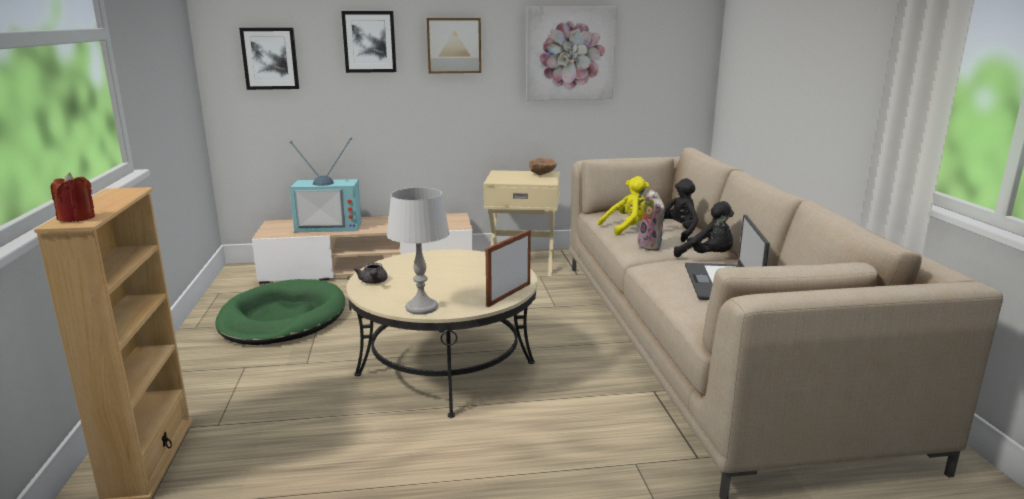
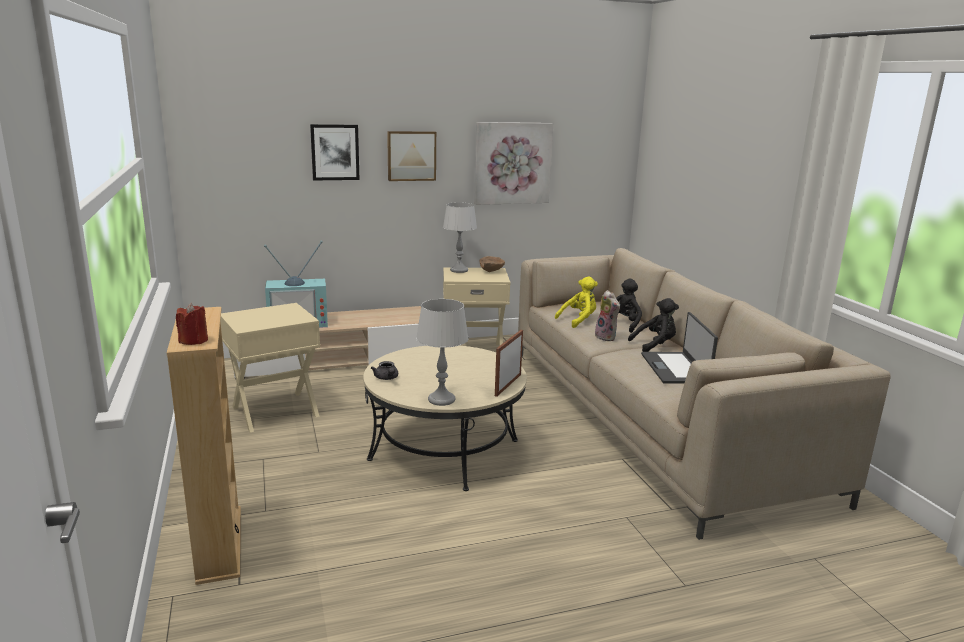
camera: 10 degrees left, 0 degrees up
green dog bed [215,279,345,345] -> beige side table [220,303,320,433]
picture [239,28,299,90] -> none
black plush toy [674,201,734,257] -> black plush toy turned 45 degrees counterclockwise [628,298,679,352]
none -> grey table lamp [443,202,477,273]

